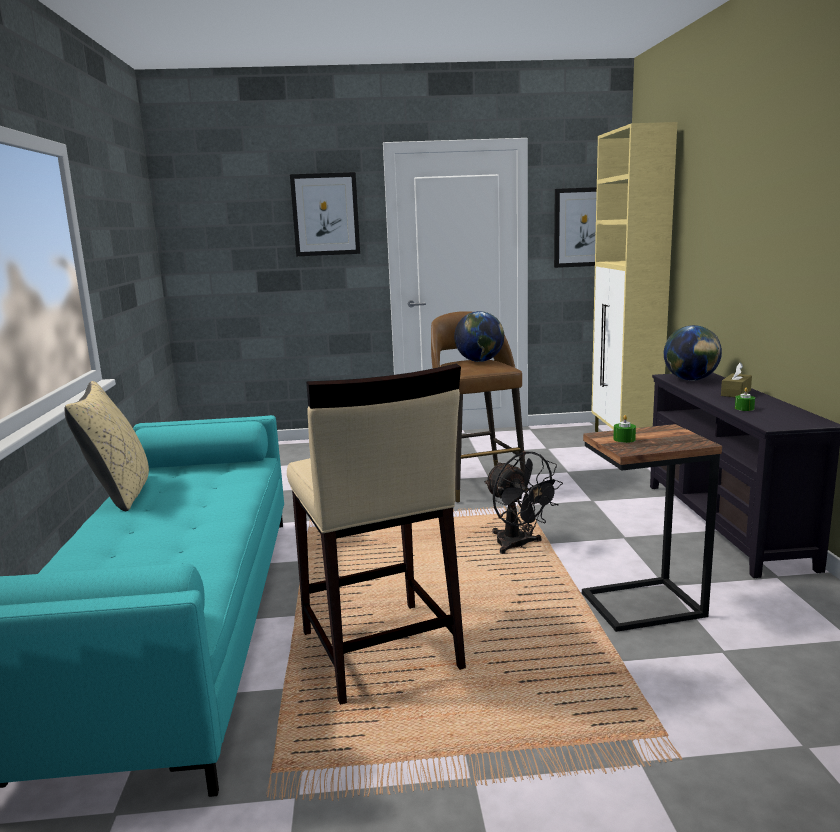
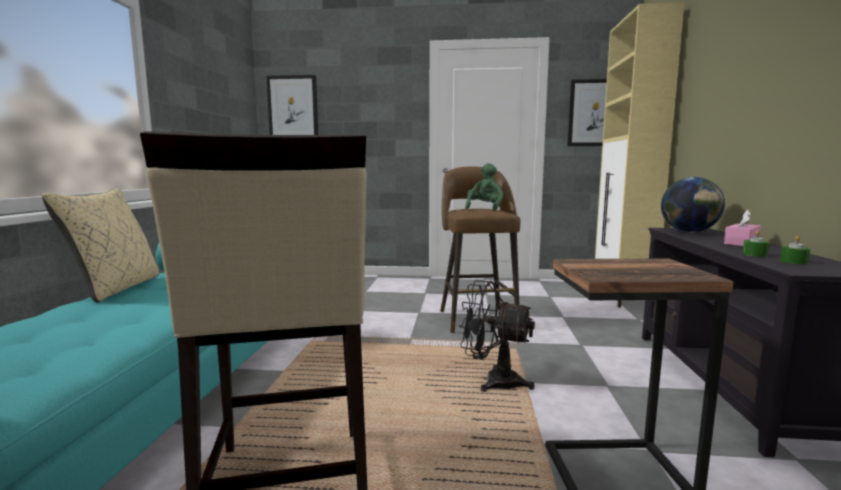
camera: 10 degrees right, 5 degrees down
picture [290,172,360,256] -> picture moved to [266,75,318,135]
globe [454,311,504,362] -> green plush toy [465,163,504,211]
black fan [484,451,563,554] -> black fan turned 135 degrees clockwise [459,280,535,392]
green candle [613,415,636,443] -> green candle moved to [780,236,810,264]
brown tissue box [721,363,752,397] -> pink tissue box [724,210,761,246]

